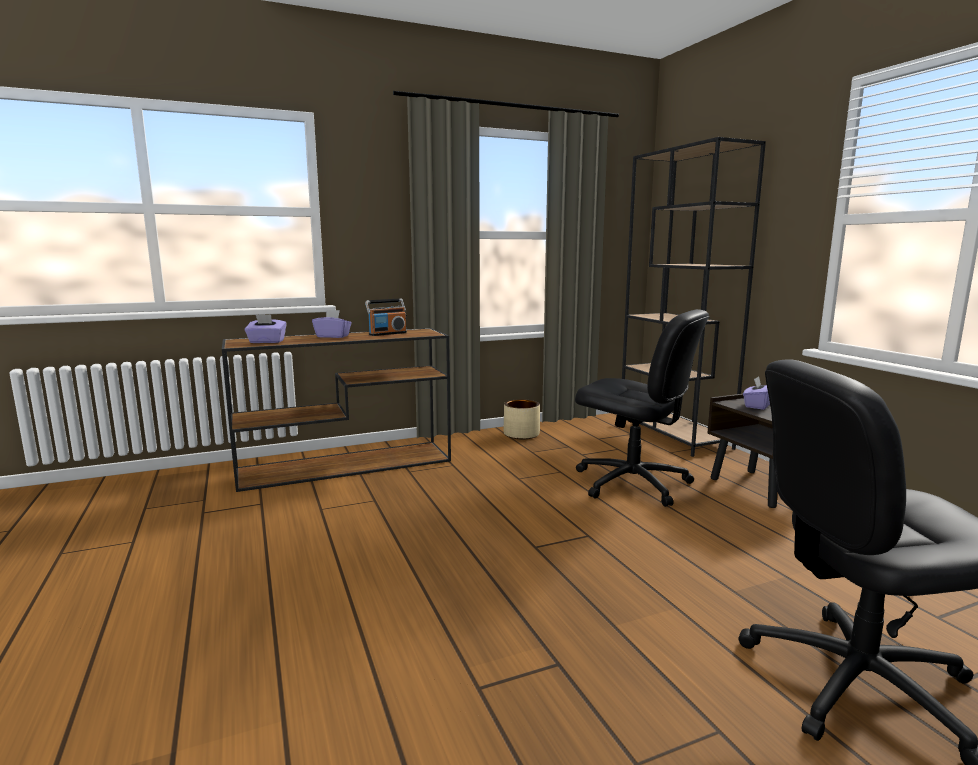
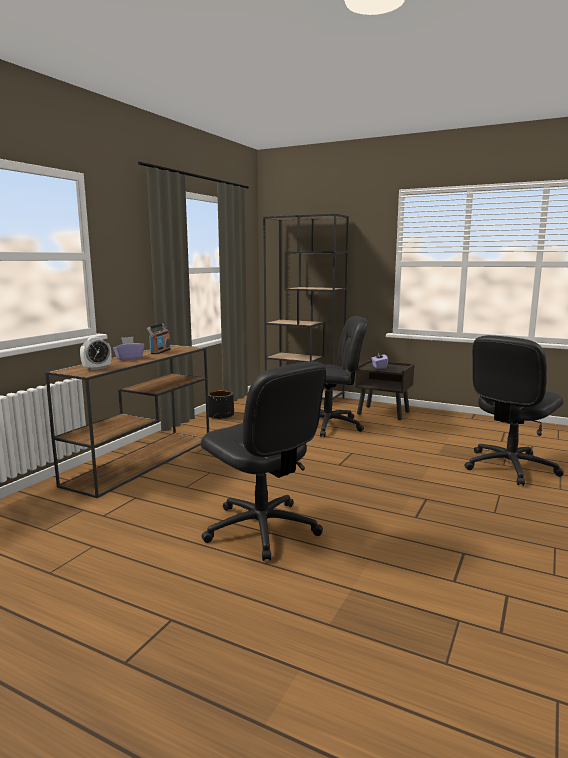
camera: 40 degrees left, 0 degrees up
purple tissue box [244,314,287,343] -> alarm clock [80,337,111,370]
beige planter [504,399,540,439] -> black planter [208,390,234,419]
none -> black office chair [201,361,326,561]

